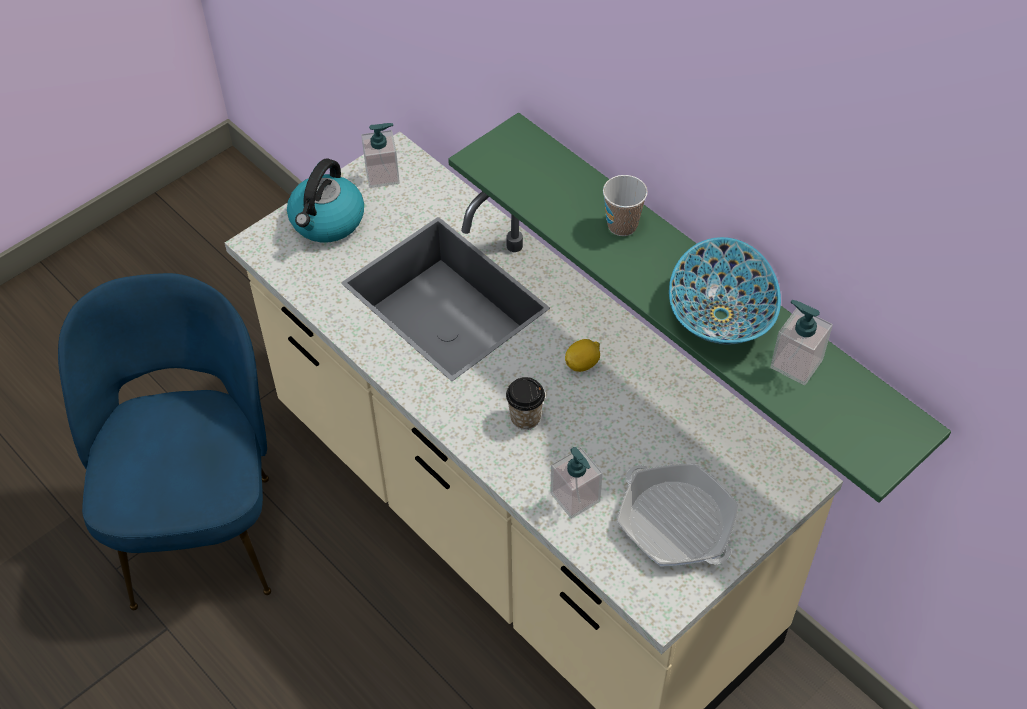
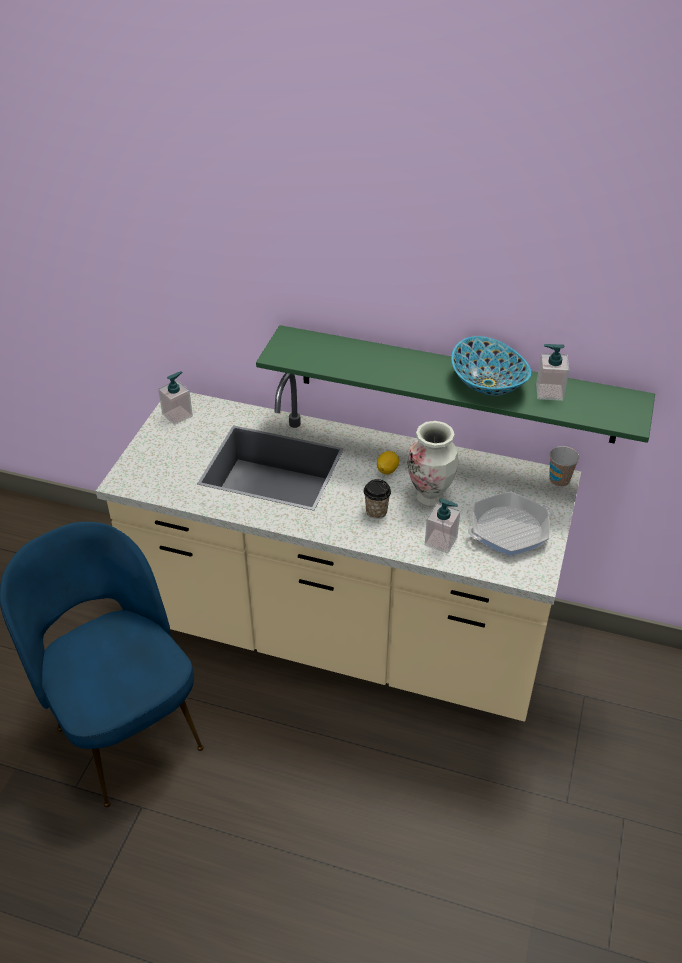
camera: 30 degrees left, 10 degrees down
kettle [287,158,364,242] -> none
cup [603,175,648,236] -> cup moved to [550,446,579,487]
frying pan [617,463,738,566] -> frying pan turned 45 degrees counterclockwise [468,491,553,556]
none -> vase [407,421,458,507]

